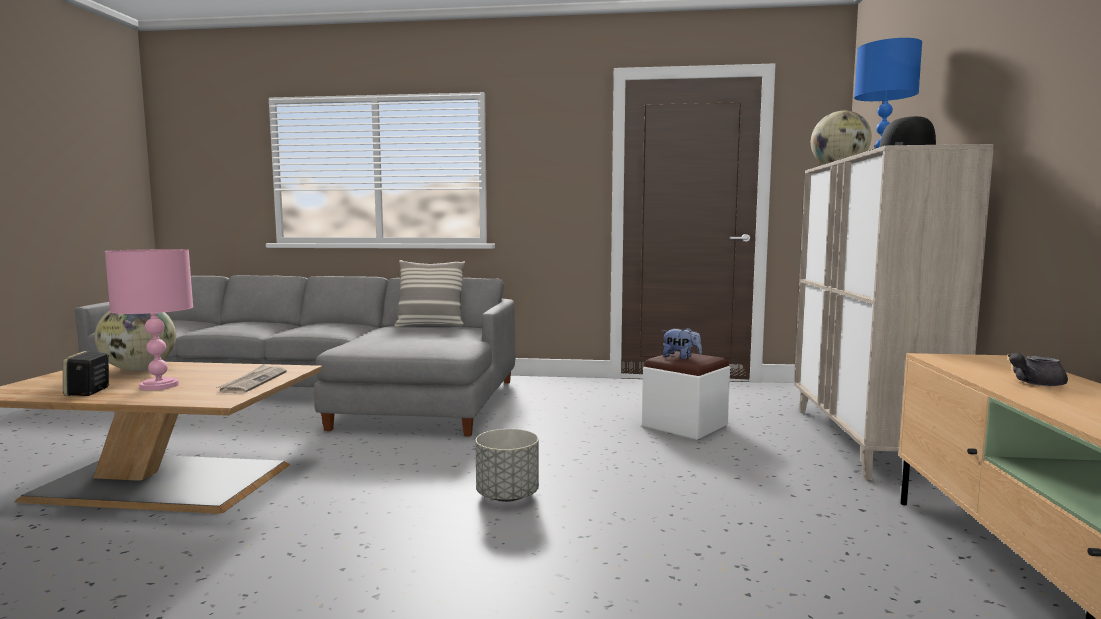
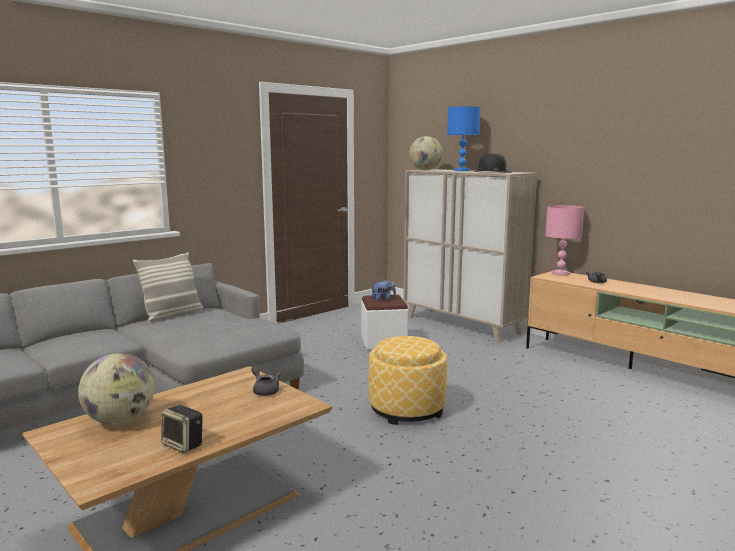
camera: 50 degrees left, 5 degrees up
pink table lamp [105,249,193,390] -> pink table lamp moved to [545,205,584,276]
newspaper [216,364,287,393] -> grey teapot [252,366,281,396]
grey planter [475,429,539,502] -> ottoman [369,336,447,425]

